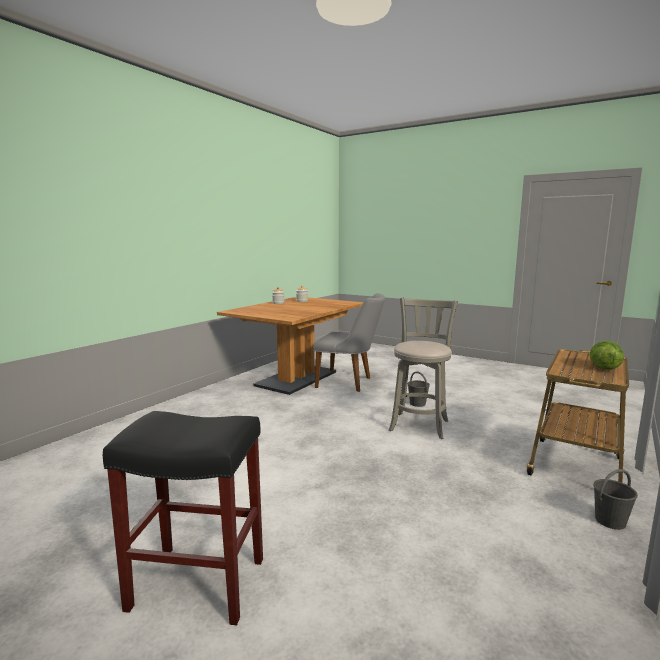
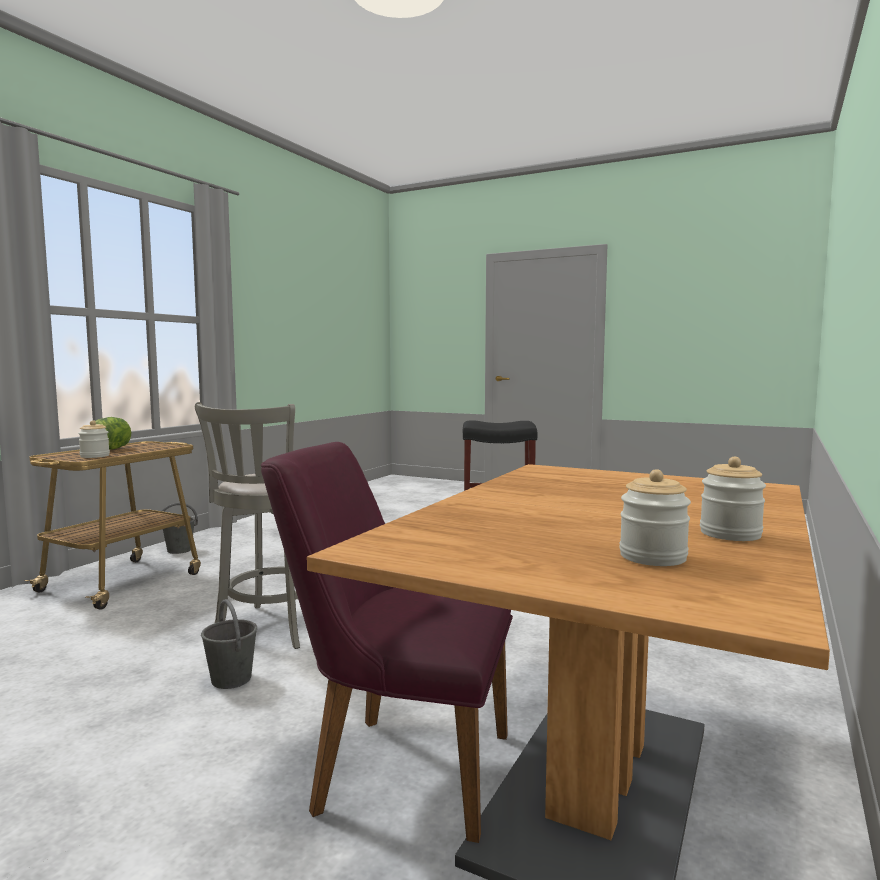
camera: 175 degrees right, 5 degrees down
grey chair [313,293,385,392] -> purple chair [261,442,513,843]
none -> jar [78,420,110,458]

